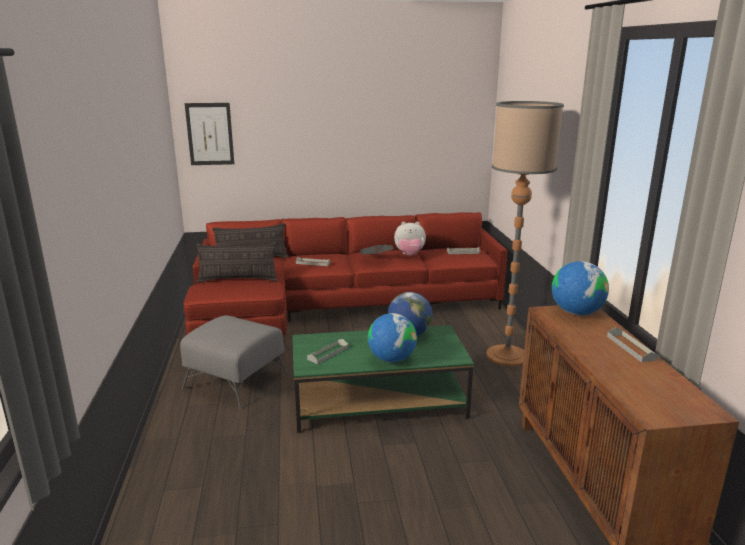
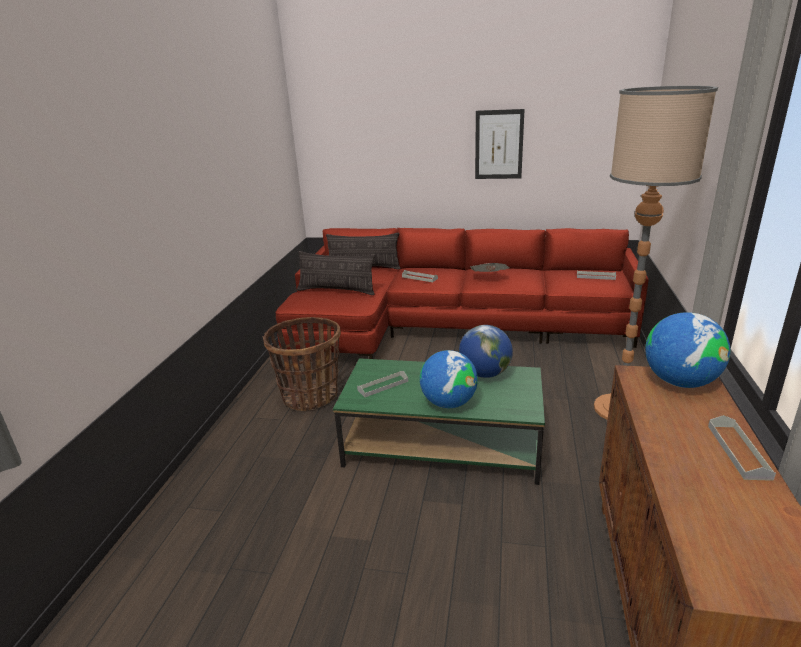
camera: 20 degrees right, 5 degrees up
grey ottoman [180,315,288,409] -> basket [262,317,341,411]
picture [185,103,234,165] -> picture moved to [475,109,525,179]
plush toy [394,222,426,256] -> none

